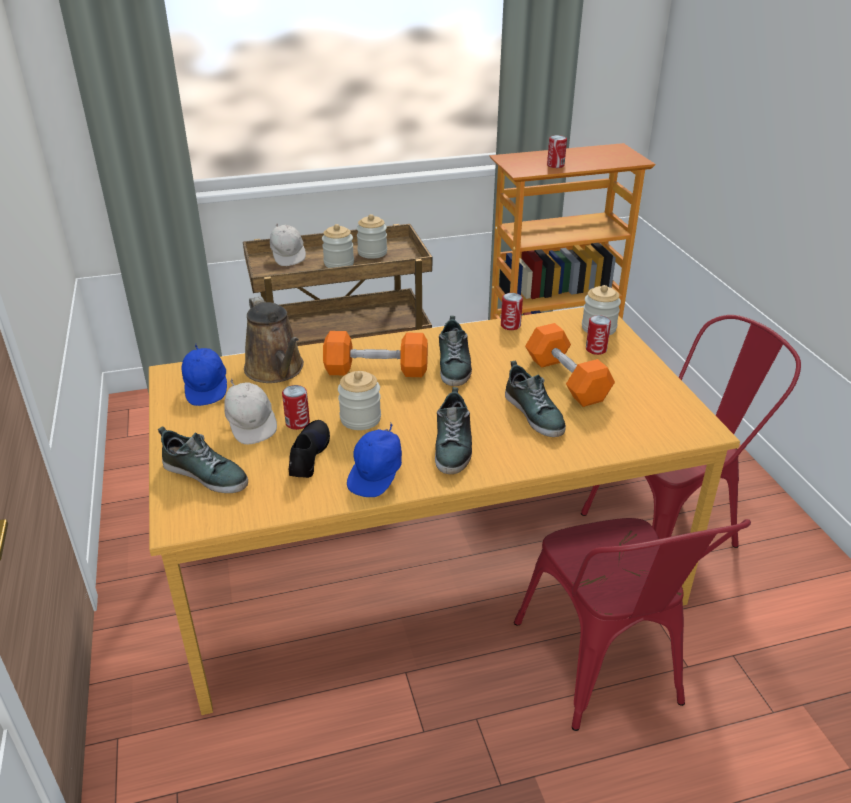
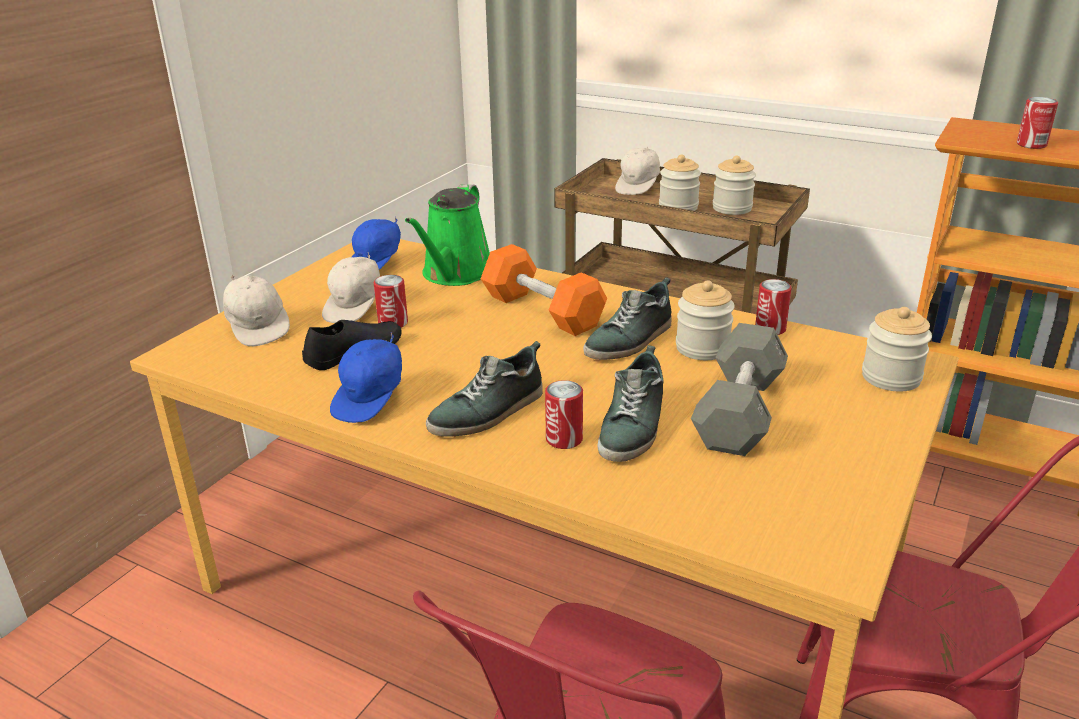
camera: 45 degrees right, 5 degrees down
shoe [158,427,248,493] -> white cap [223,274,290,346]
brown watering can [244,296,304,383] -> green watering can [405,184,490,286]
jar [338,371,381,430] -> jar moved to [676,280,735,360]
blue cap [347,423,402,497] -> blue cap turned 45 degrees counterclockwise [330,332,402,423]
orange dumbbell [525,323,615,407] -> grey dumbbell [691,323,788,456]
can [586,315,611,355] -> can moved to [545,380,583,449]

